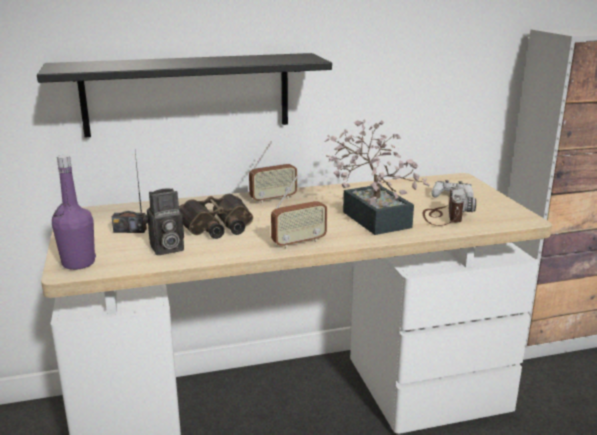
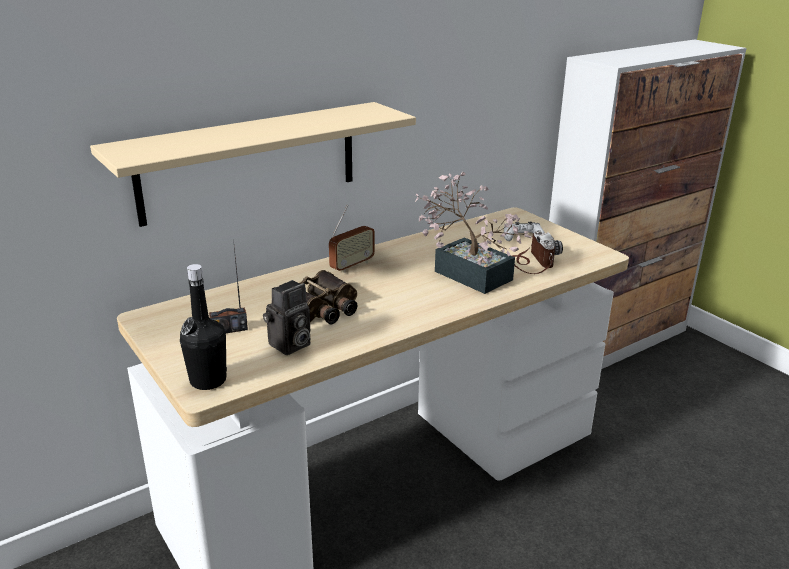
camera: 20 degrees left, 5 degrees up
black shelf [37,53,332,138] -> beige shelf [90,102,416,227]
purple bottle [52,155,96,270] -> black bottle [180,264,227,390]
radio [271,176,327,249] -> none

